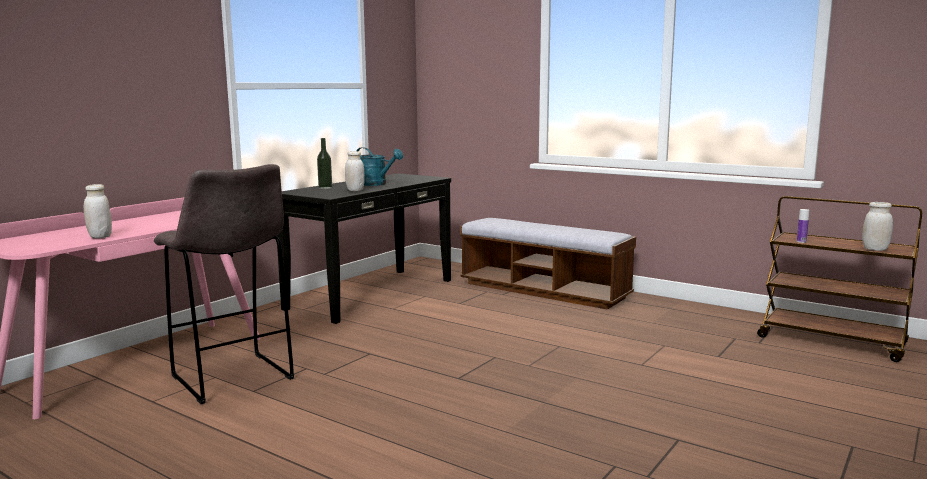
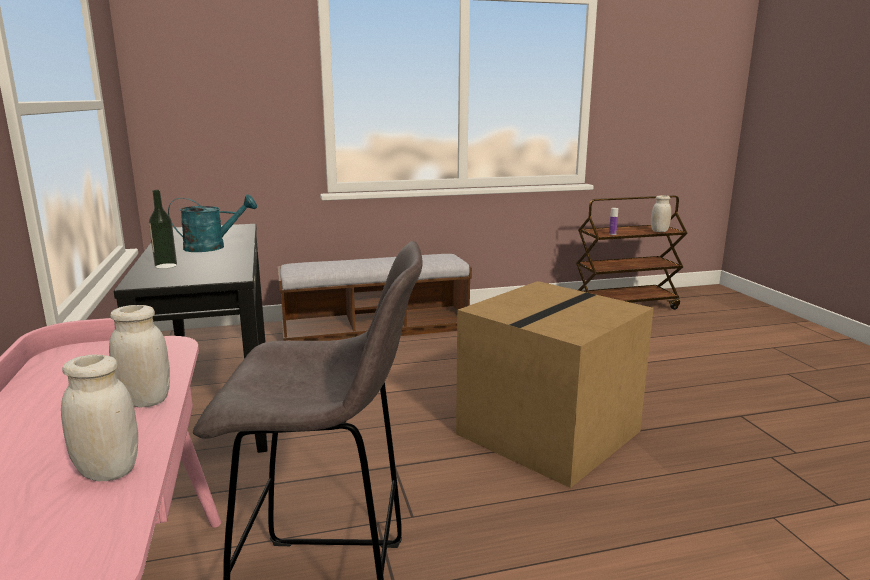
camera: 50 degrees left, 5 degrees up
white jar [345,151,365,191] -> white jar moved to [109,305,170,408]
none -> cardboard box [456,281,654,488]

